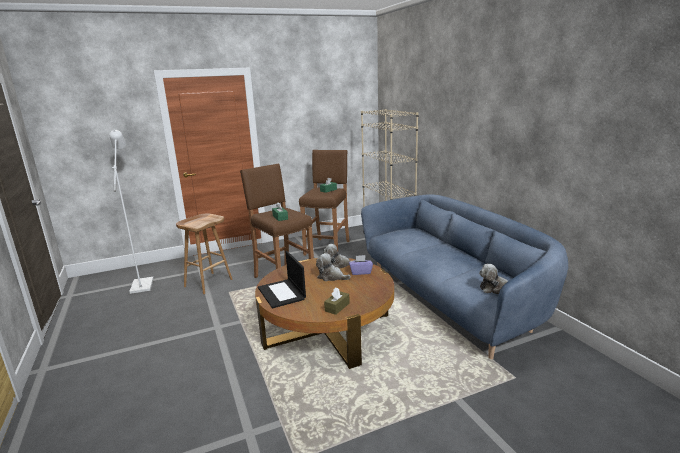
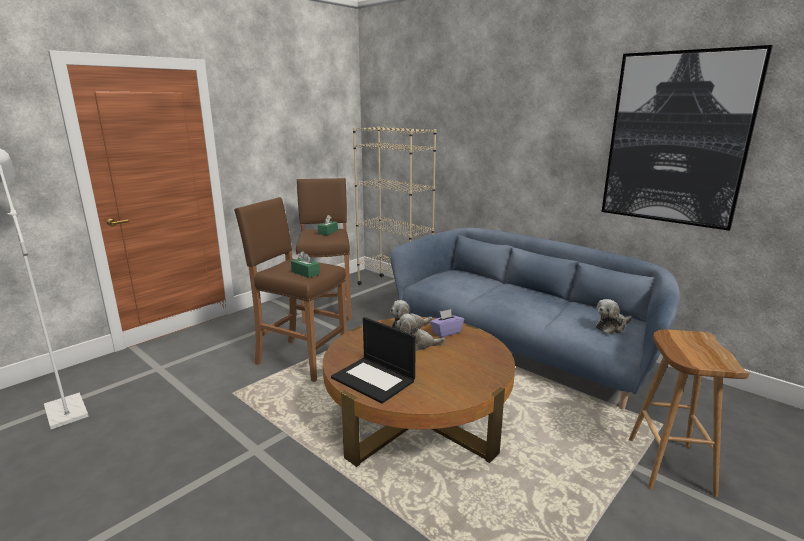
camera: 25 degrees left, 0 degrees up
brown stool [176,213,233,294] -> brown stool moved to [629,329,749,497]
brown tissue box [324,288,350,315] -> none
none -> picture [602,45,773,231]

